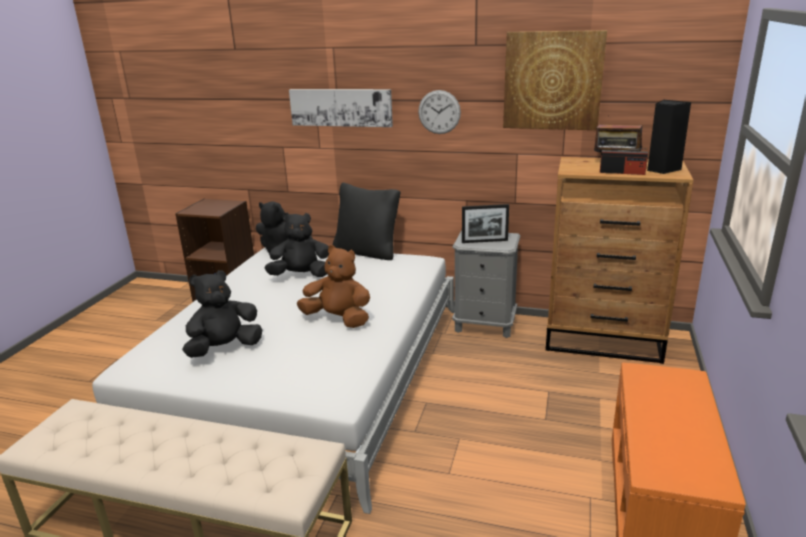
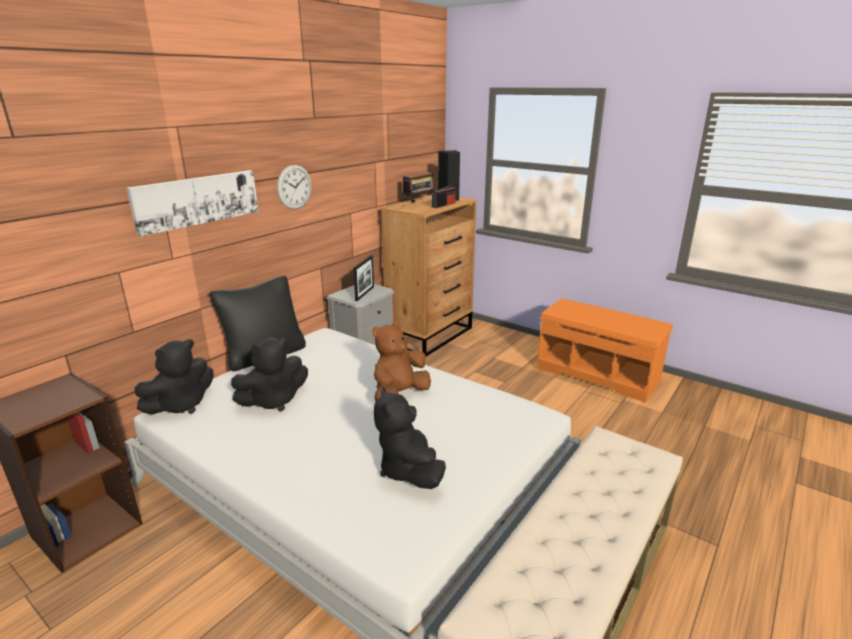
camera: 70 degrees left, 0 degrees up
black plush toy [265,213,329,277] -> black plush toy turned 135 degrees counterclockwise [231,337,308,412]
picture [503,30,607,130] -> none

